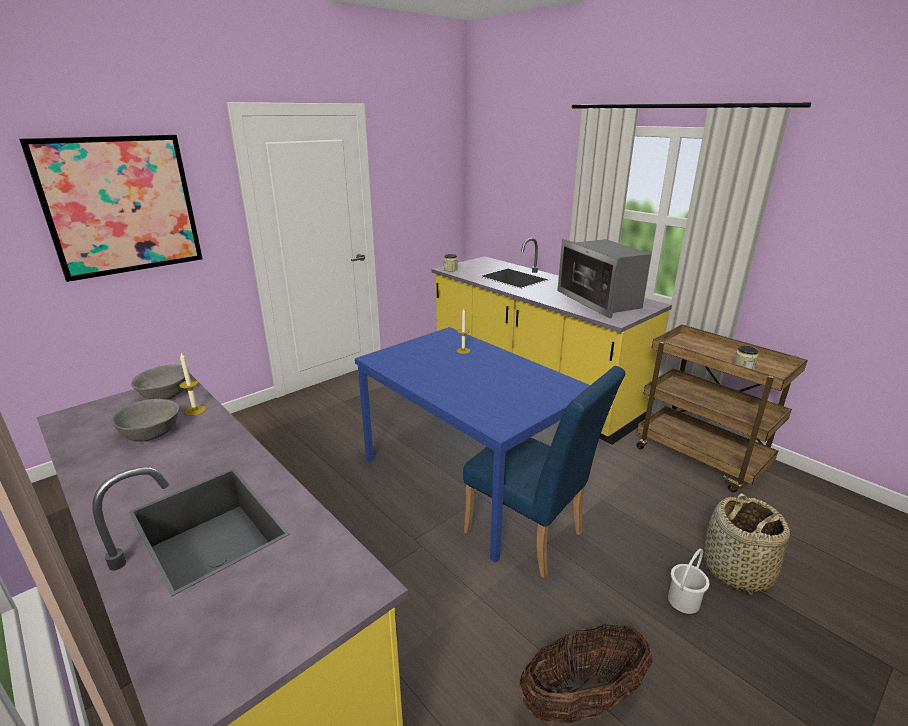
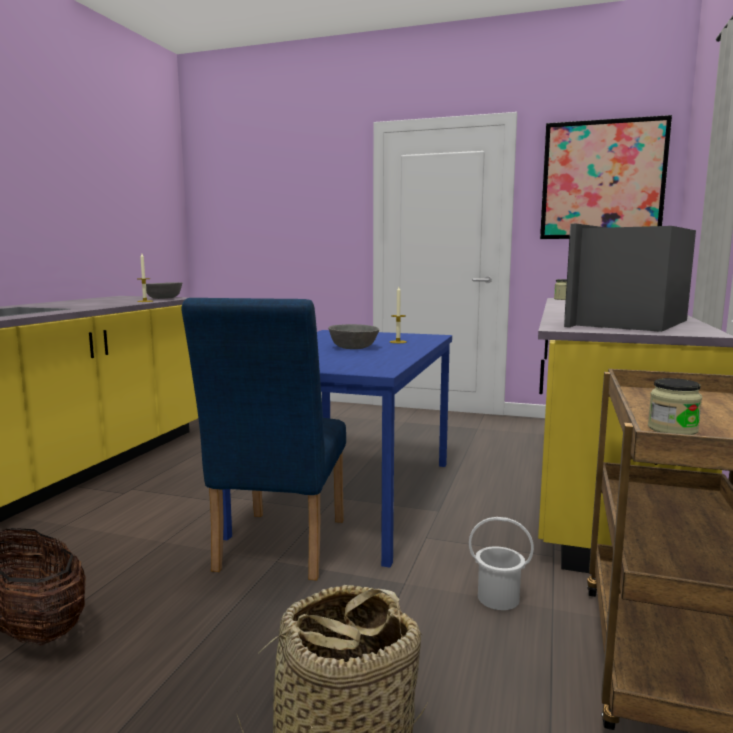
camera: 60 degrees right, 15 degrees down
picture [19,135,203,282] -> picture moved to [540,115,672,239]
grey bowl [111,399,179,441] -> grey bowl moved to [328,324,379,349]
white bucket [668,549,709,614] -> white bucket moved to [469,517,534,610]

